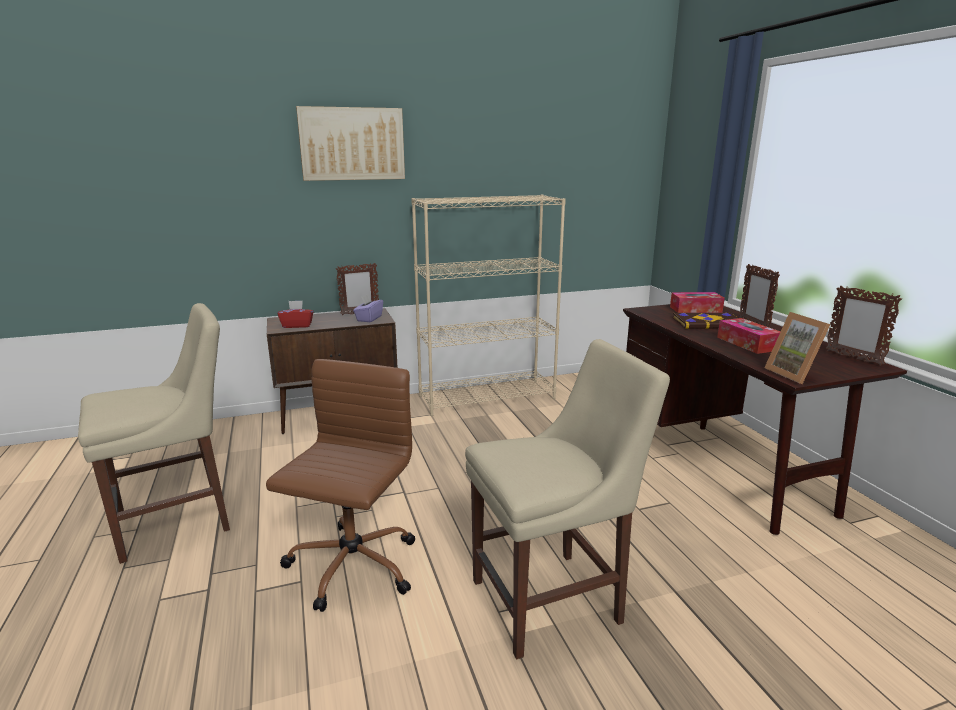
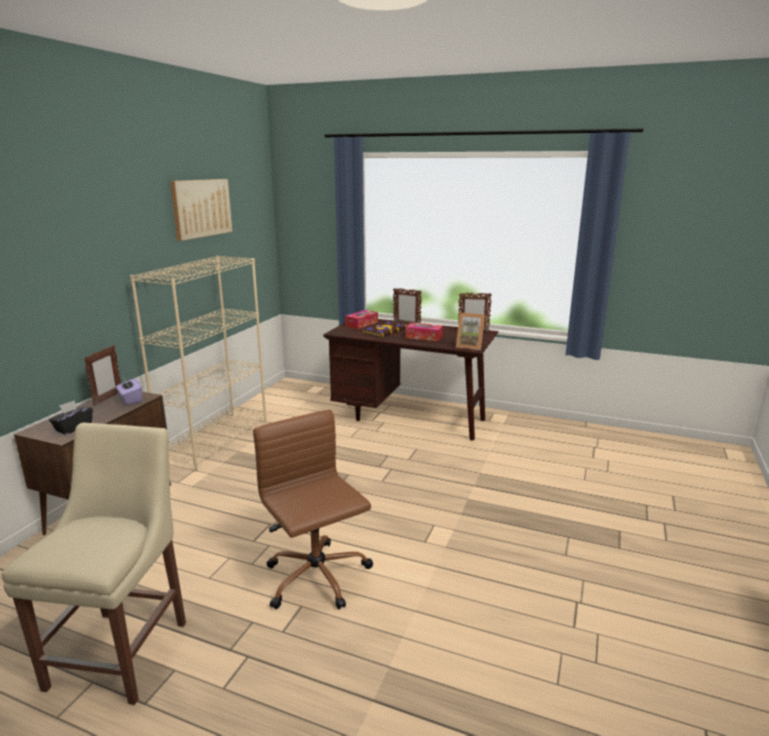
camera: 50 degrees left, 0 degrees up
red tissue box [277,300,314,328] -> black tissue box [49,400,93,435]
picture [296,106,405,181] -> picture moved to [170,179,233,241]
beige chair [465,339,670,659] -> none

